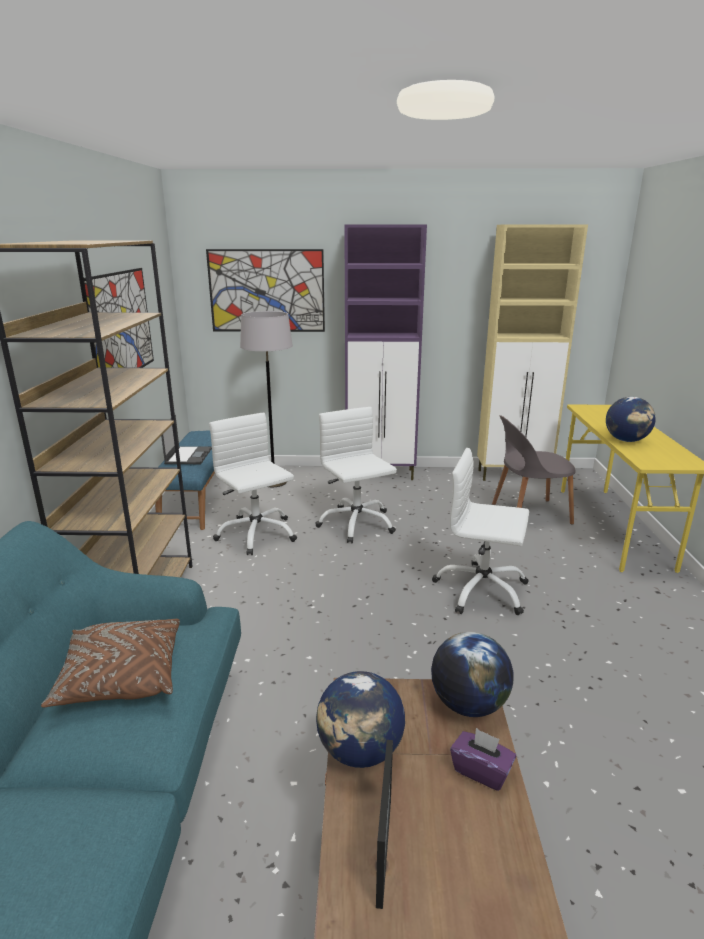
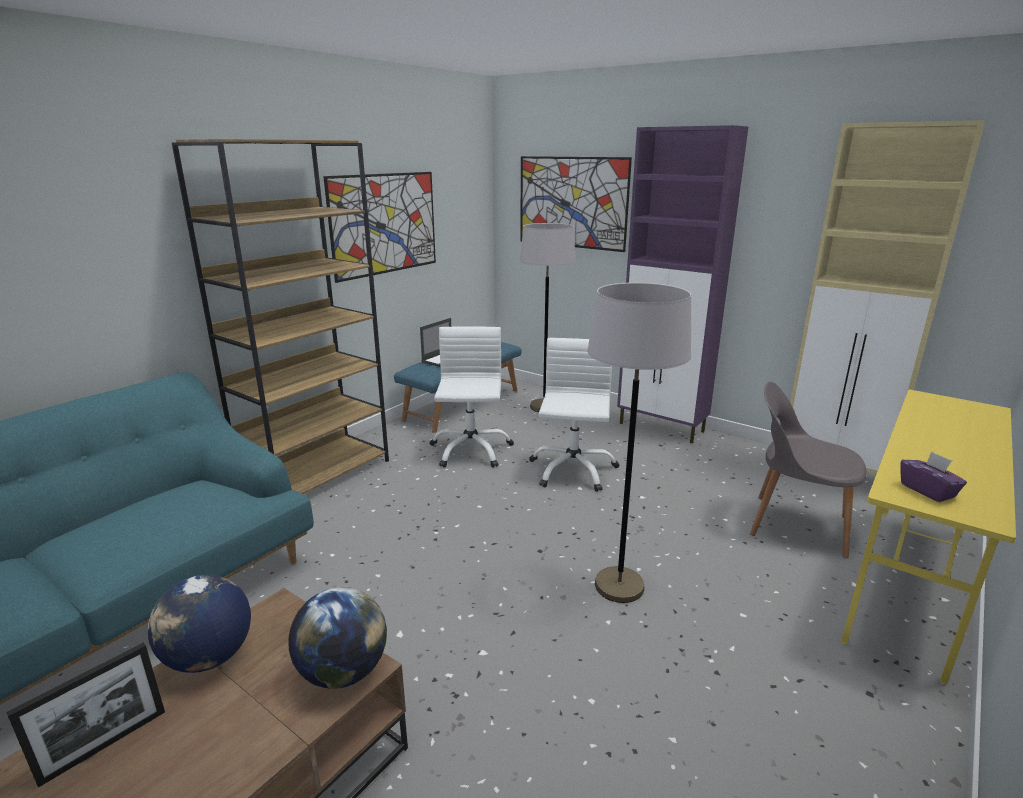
camera: 35 degrees right, 0 degrees up
brown pillow [41,619,180,708] -> none
white office chair [432,448,529,615] -> grey floor lamp [587,282,691,603]
purple tissue box [450,728,516,791] -> purple tissue box moved to [901,451,967,502]
globe [606,397,656,442] -> none

